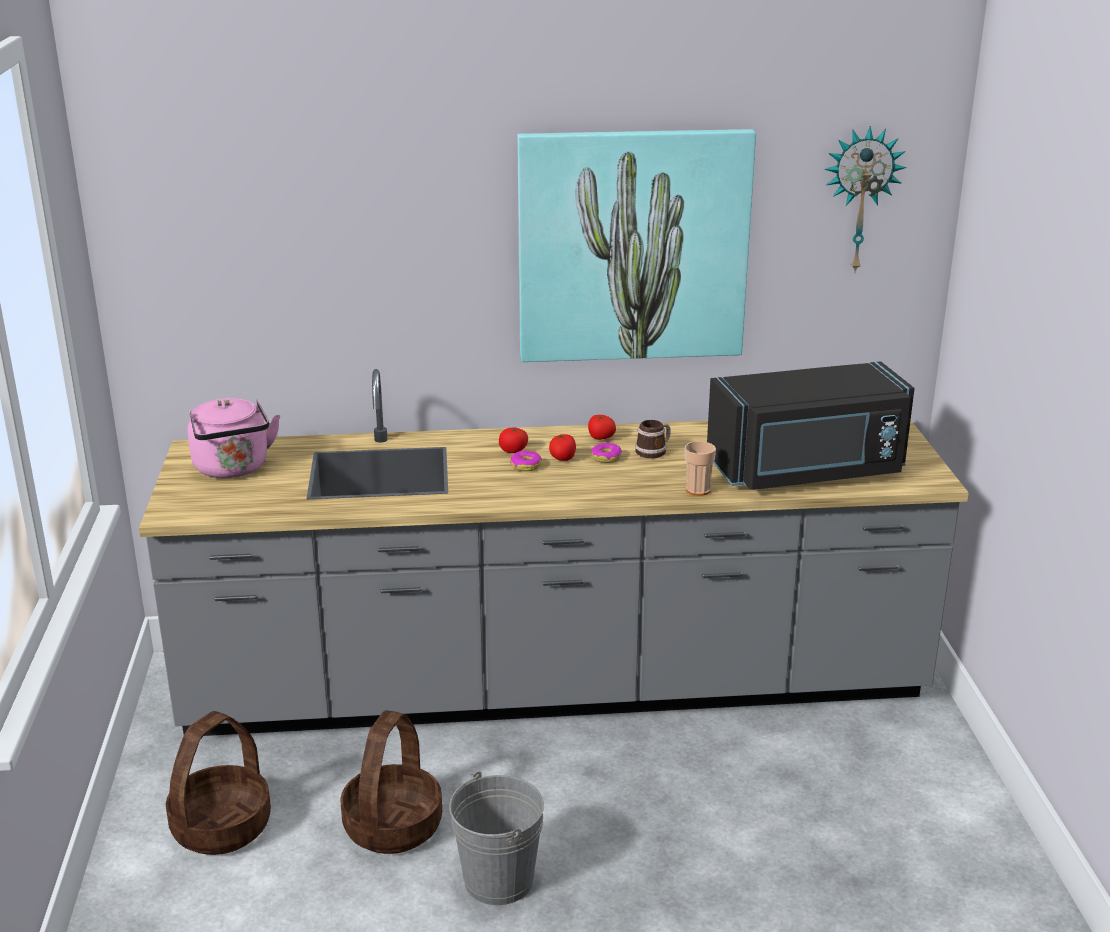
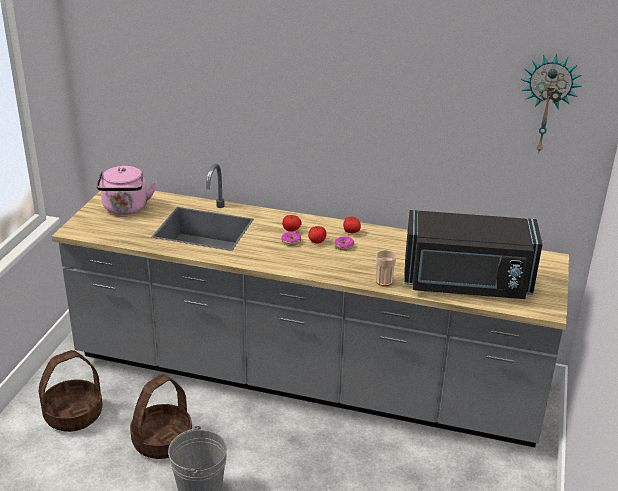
camera: 20 degrees right, 5 degrees up
picture [517,129,756,362] -> none
mug [635,420,670,458] -> none

